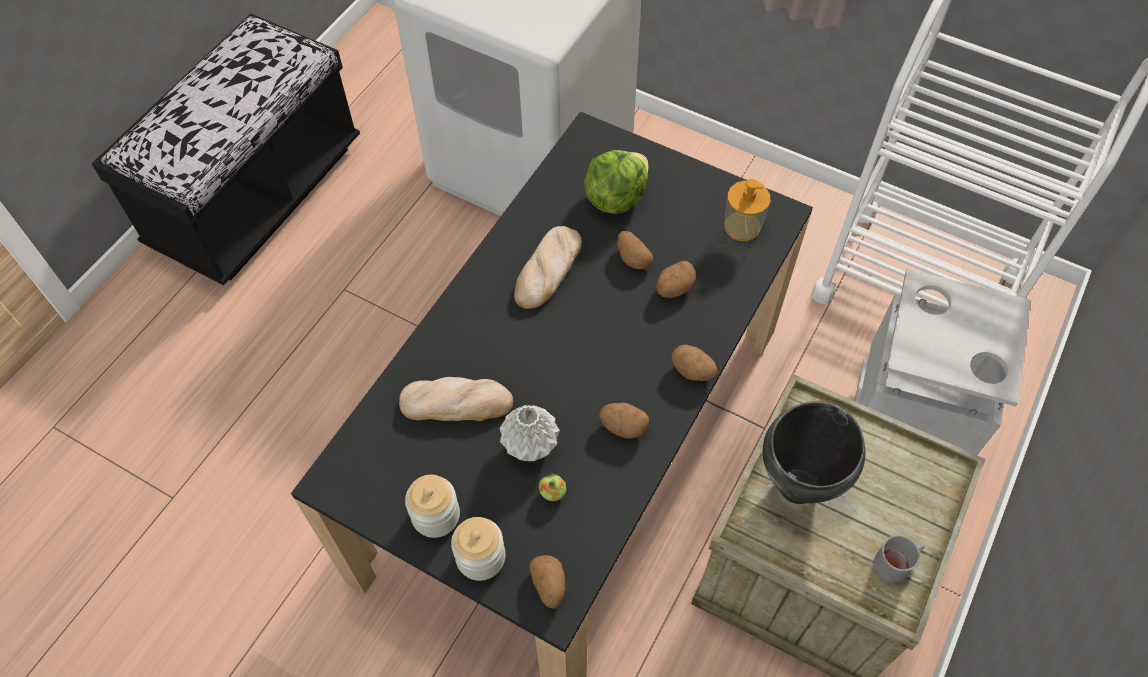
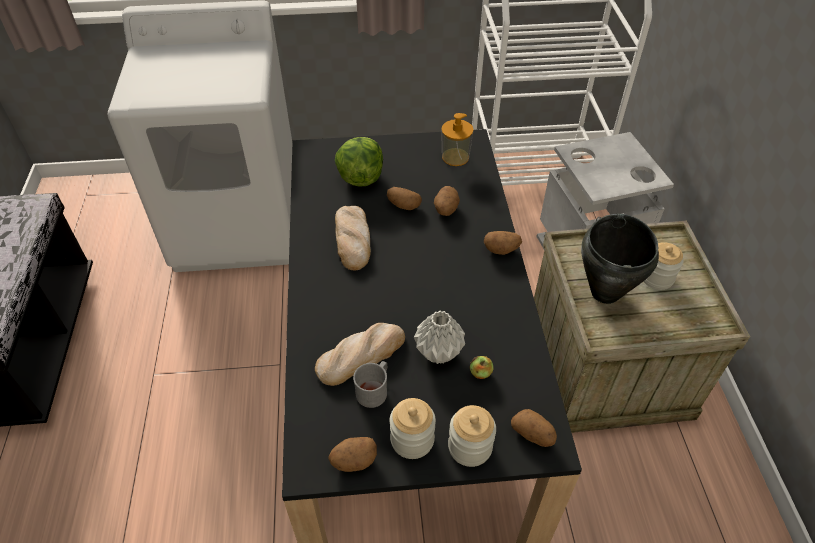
camera: 35 degrees left, 10 degrees down
potato [599,403,649,438] -> potato moved to [328,437,377,472]
grey mug [874,535,925,582] -> grey mug moved to [353,361,387,408]
none -> jar [643,242,683,290]

